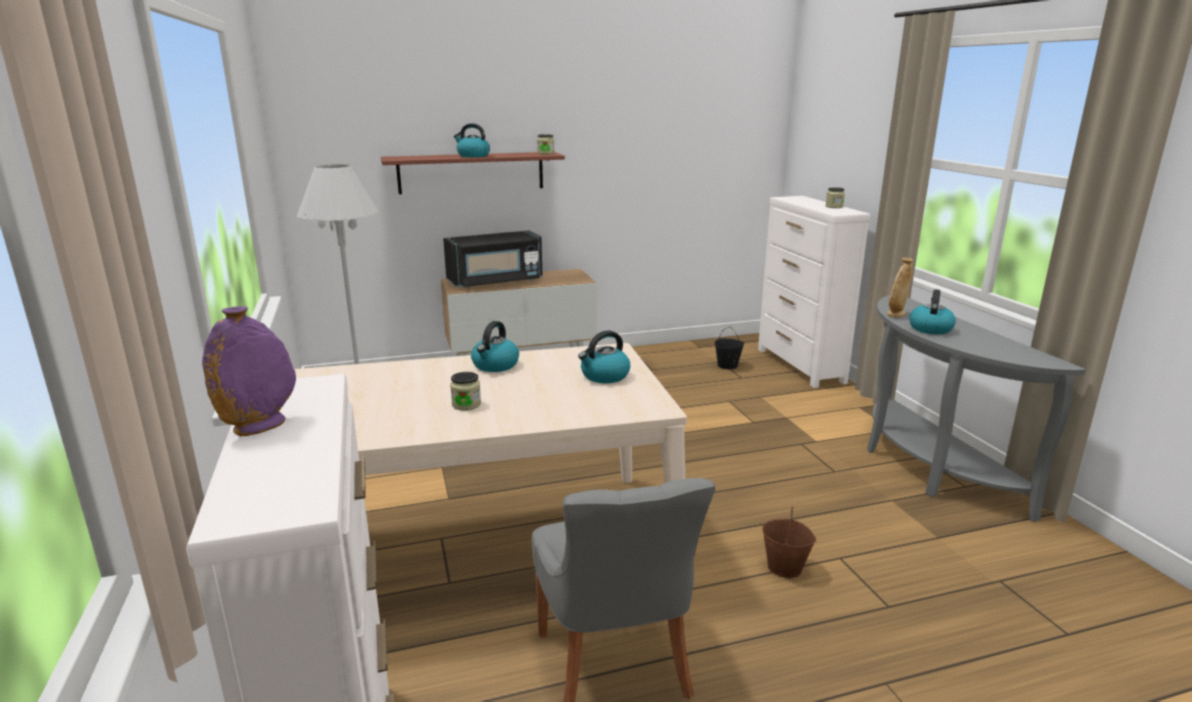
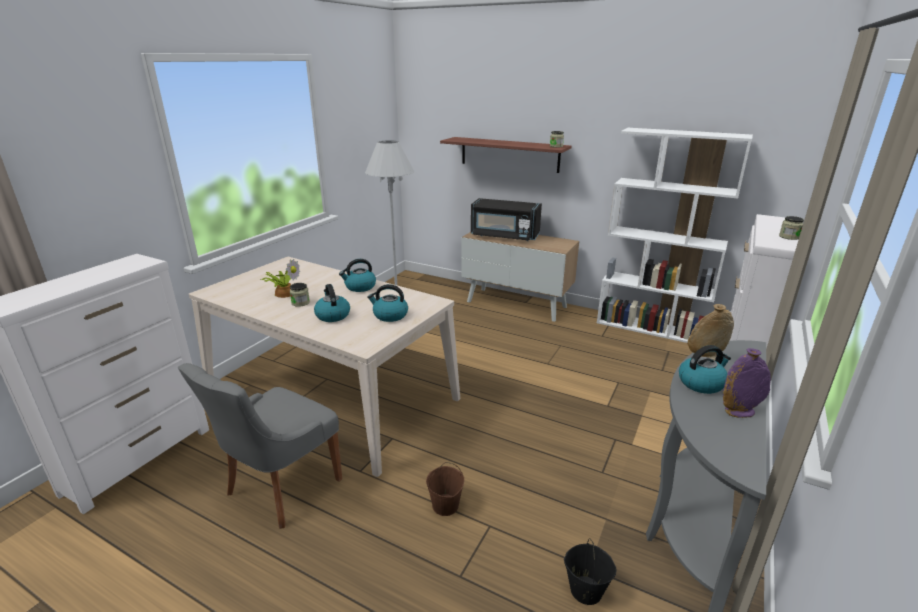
camera: 45 degrees right, 5 degrees up
purple vase [202,306,296,436] -> purple vase moved to [723,348,771,418]
kettle [454,123,490,157] -> kettle moved to [314,284,350,322]
black bucket [715,327,744,369] -> black bucket moved to [564,538,617,605]
none -> potted plant [260,259,300,298]
none -> white bookcase [597,128,753,343]

